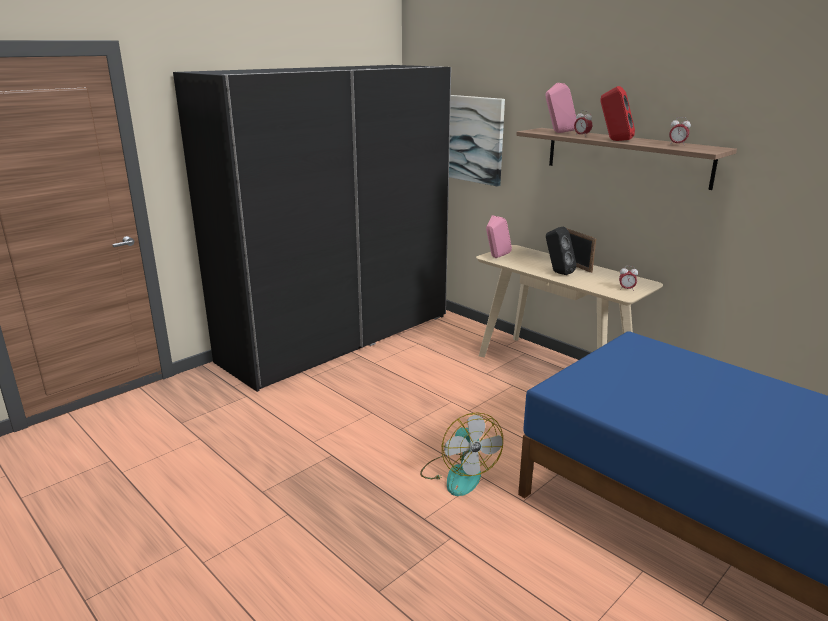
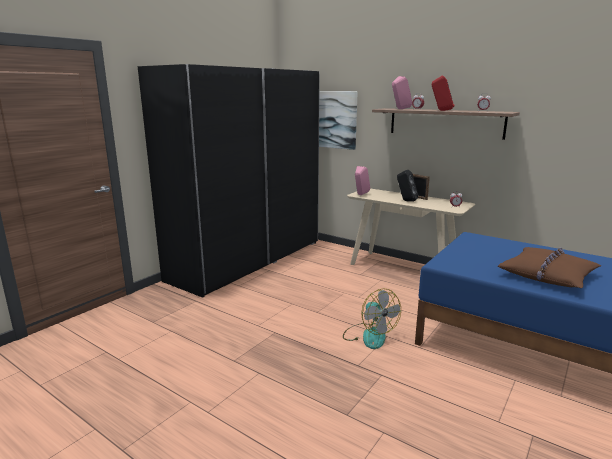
camera: 10 degrees left, 5 degrees down
none -> brown pillow [498,247,601,288]

